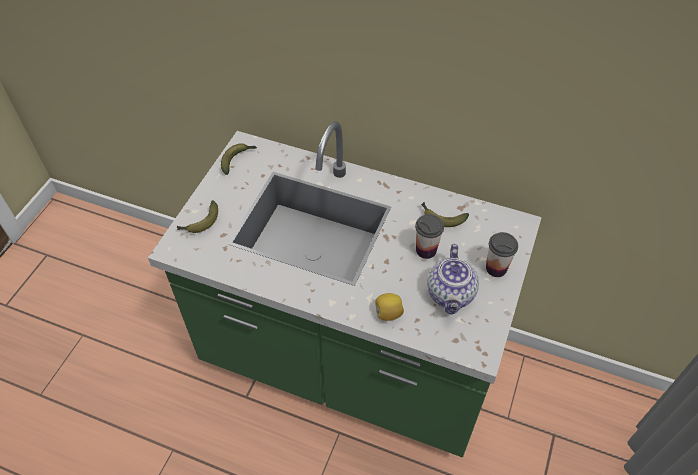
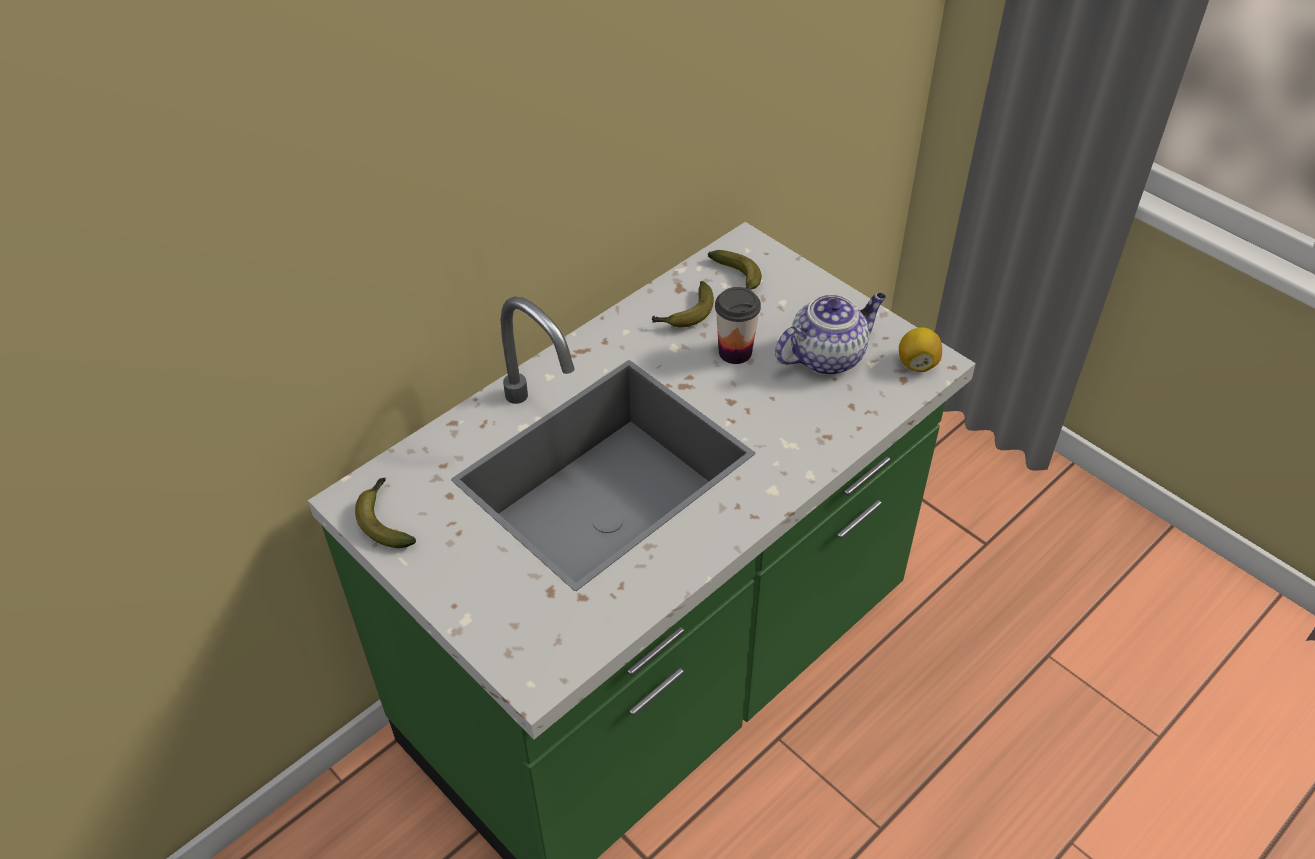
camera: 65 degrees left, 5 degrees down
banana [177,200,218,233] -> banana moved to [708,250,762,290]
lemon [375,293,404,321] -> lemon moved to [899,327,942,372]
teapot [427,244,479,315] -> teapot turned 60 degrees counterclockwise [775,293,886,375]
cup [486,232,518,277] -> none

